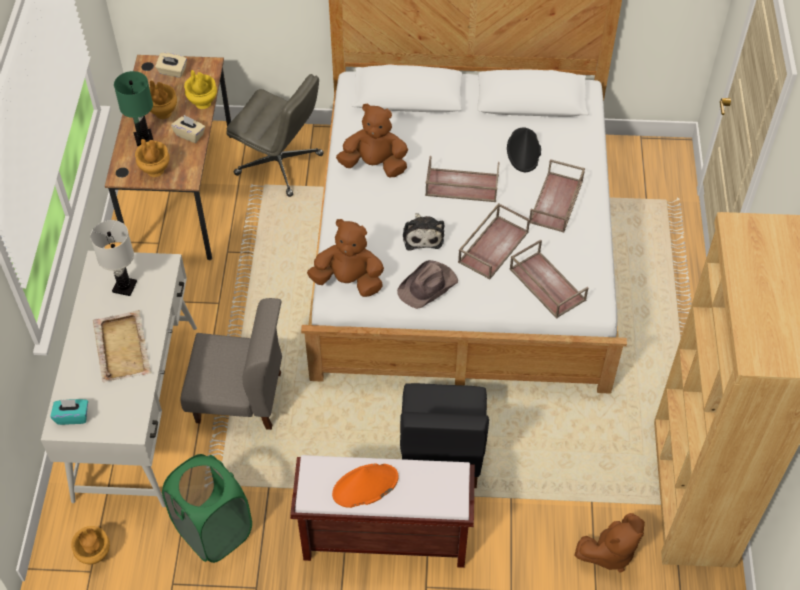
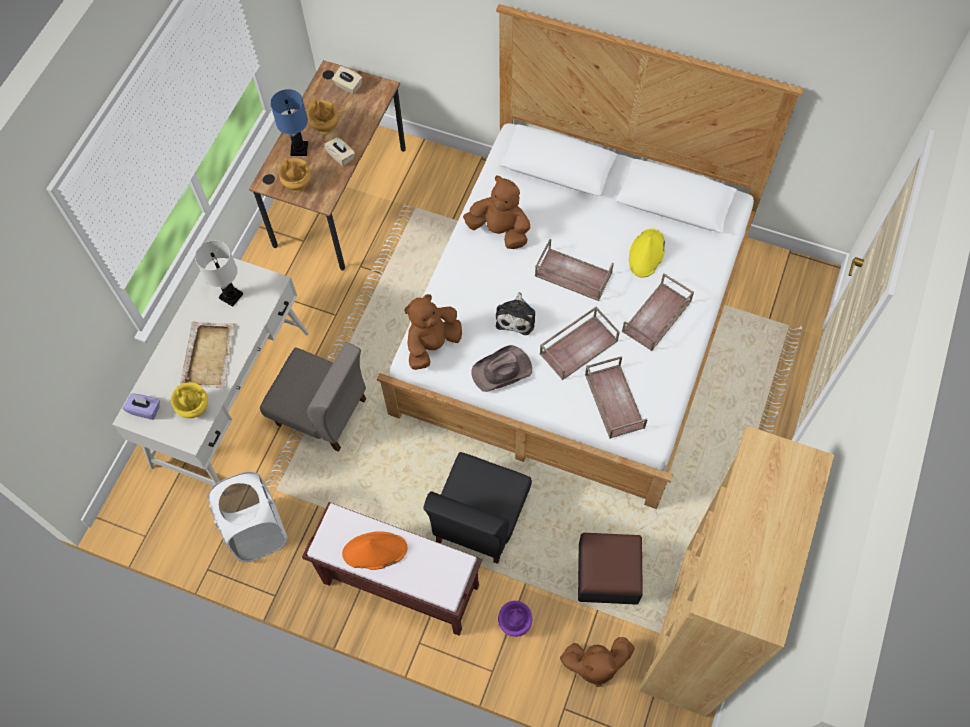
camera: 20 degrees right, 10 degrees up
turquoise tissue box [50,399,88,425] -> purple tissue box [123,393,160,420]
brown vase [71,526,110,564] -> none
green table lamp [114,71,153,146] -> blue table lamp [270,89,308,156]
green laundry basket [162,454,252,563] -> white laundry basket [208,472,288,562]
yellow vase [184,70,217,109] -> yellow vase moved to [171,382,208,418]
grey office chair [226,74,324,197] -> none
brown plush toy [307,219,384,297] -> brown plush toy turned 75 degrees counterclockwise [405,294,462,370]
black hat [507,127,541,172] -> yellow hat [629,228,665,277]
none -> purple vase [498,601,532,637]
none -> ottoman [578,533,643,605]

